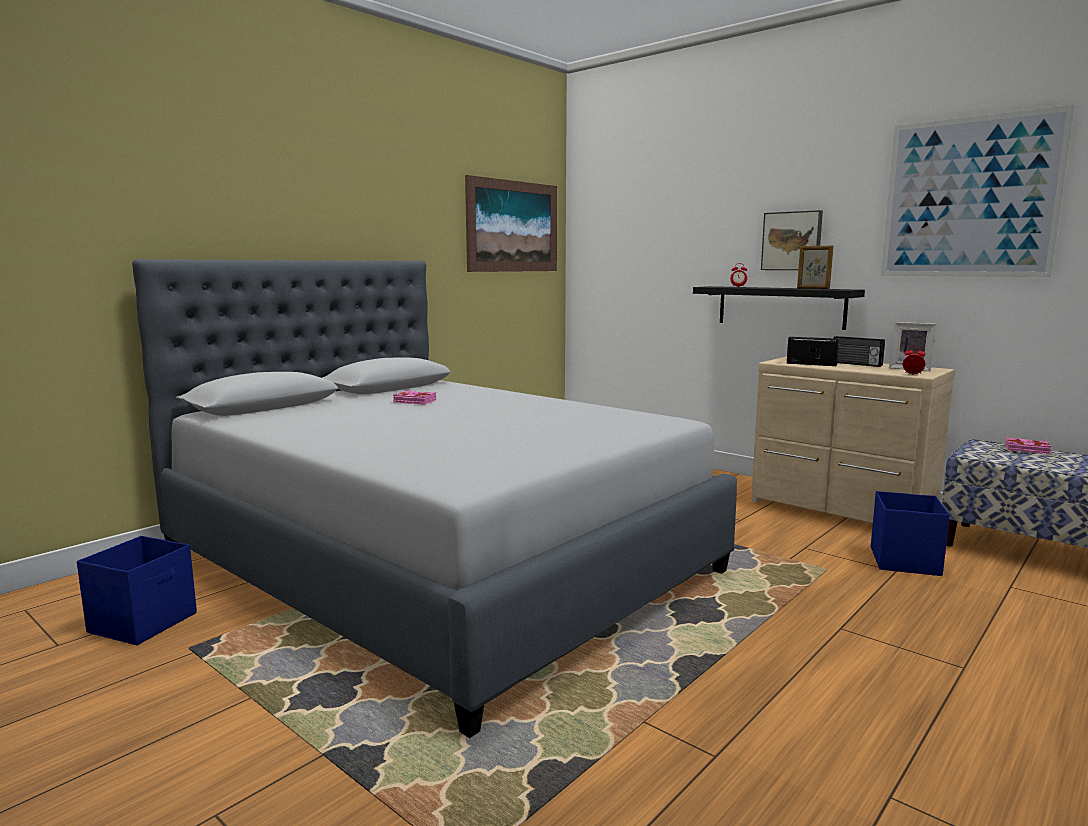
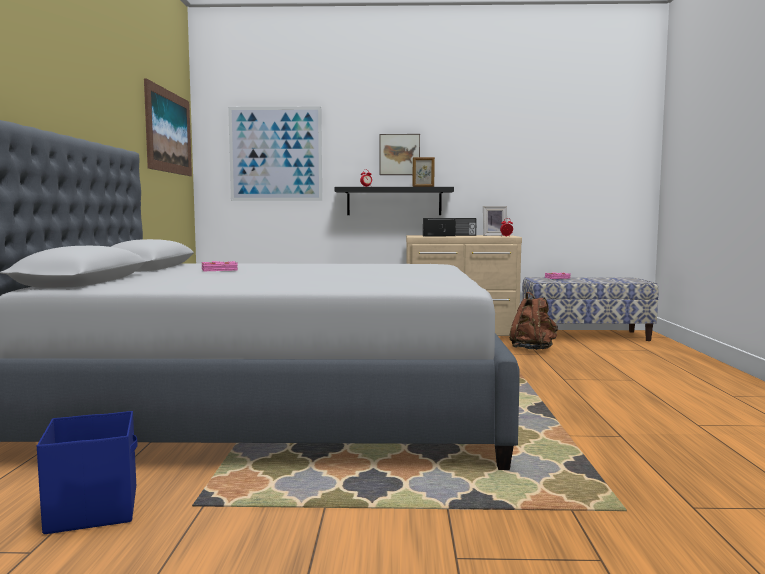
camera: 40 degrees left, 5 degrees down
blue storage box [871,491,950,576] -> brown backpack [509,292,558,350]
picture [881,105,1075,277] -> picture moved to [228,107,322,201]

